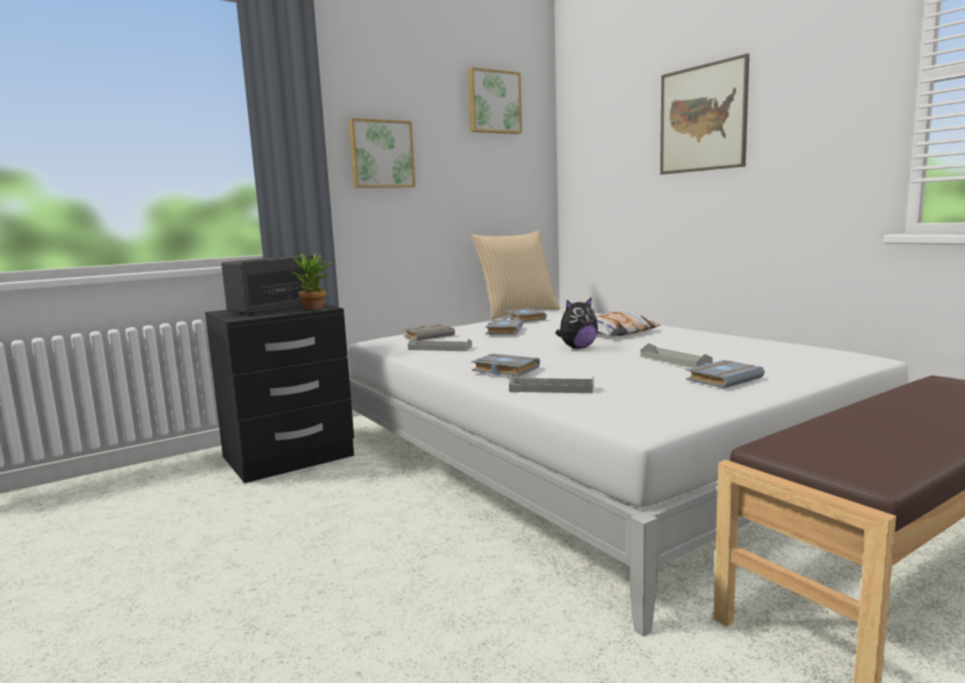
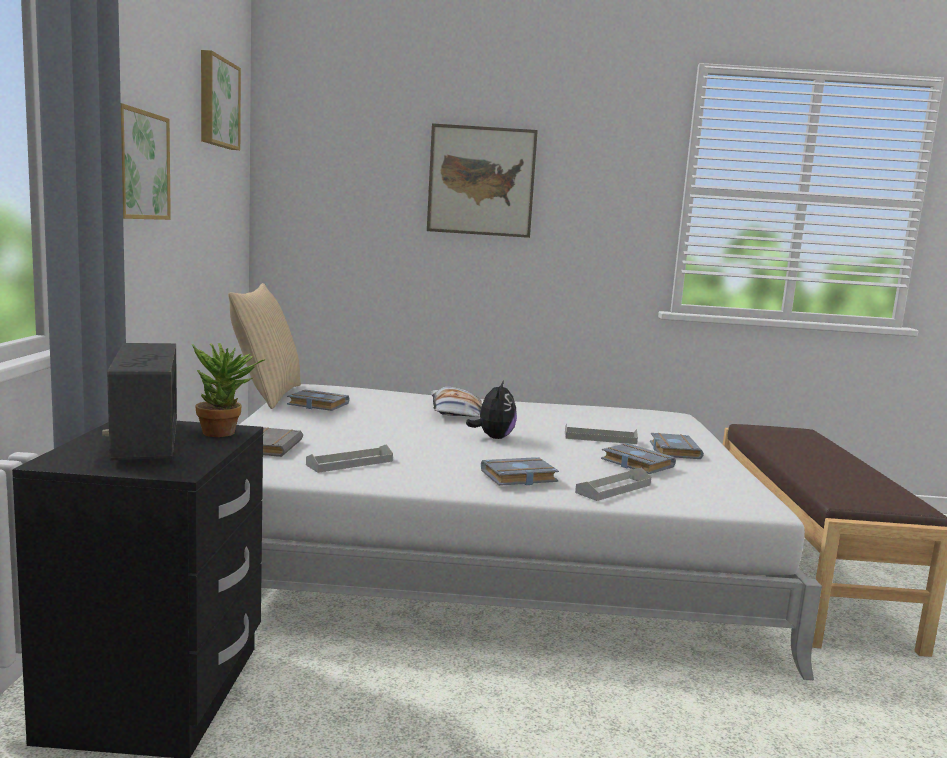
camera: 55 degrees left, 0 degrees up
grey book [485,319,523,334] -> grey book moved to [601,443,676,474]

